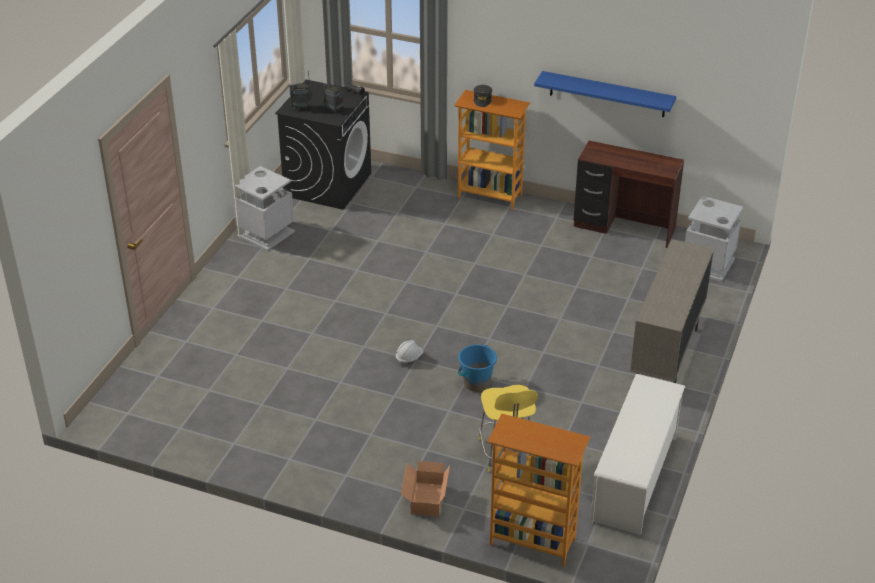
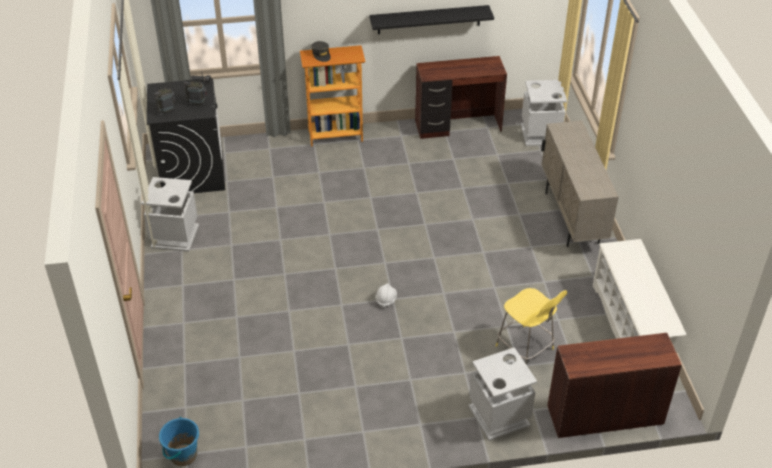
camera: 30 degrees left, 5 degrees up
cardboard box [401,461,450,516] -> grey trash can [468,347,537,441]
blue bucket [458,344,497,392] -> blue bucket moved to [159,417,199,466]
bookcase [487,414,590,567] -> brown desk [547,333,682,438]
blue shelf [534,71,676,117] -> black shelf [369,5,494,34]

